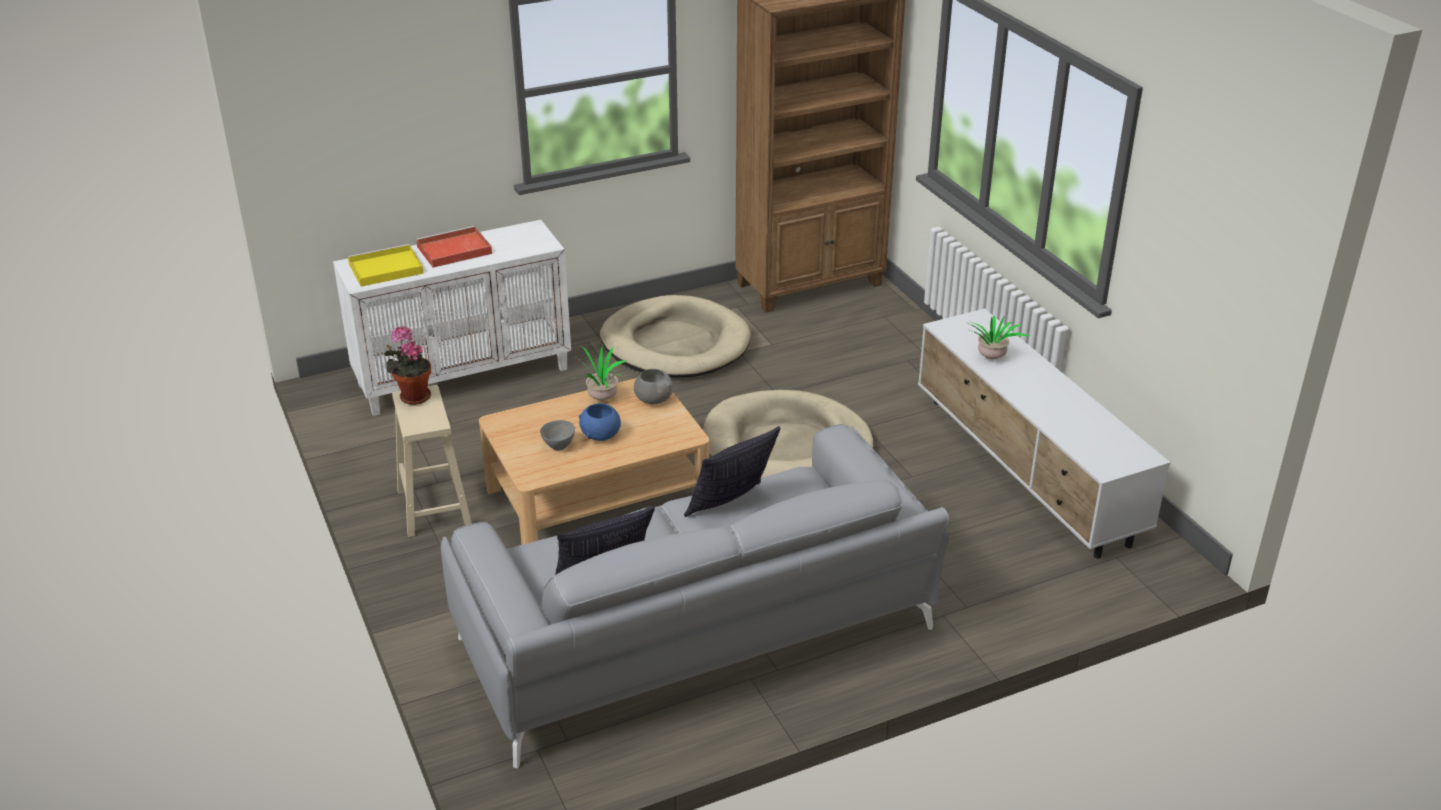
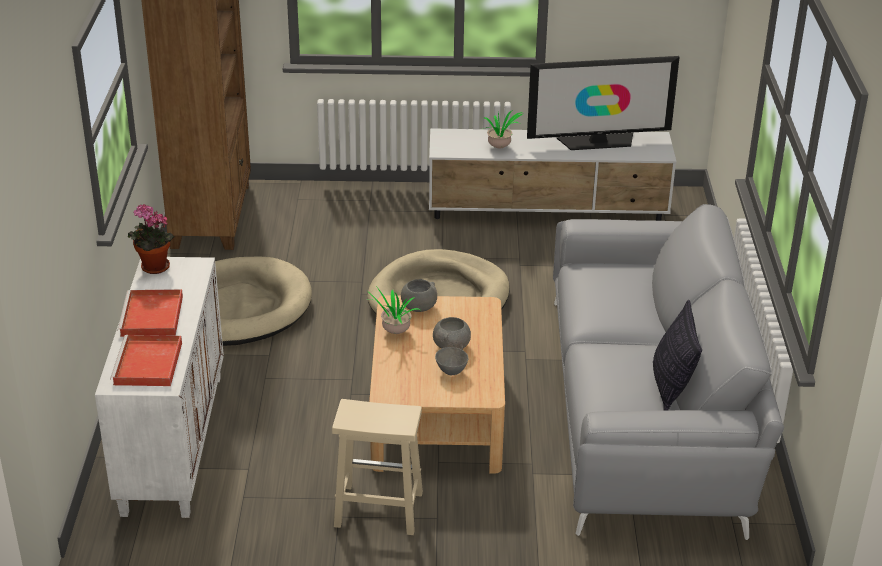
camera: 65 degrees left, 0 degrees up
yellow tray [348,244,424,287] -> red tray [110,335,182,386]
potted plant [384,326,431,405] -> potted plant moved to [127,204,174,274]
blue bowl [579,403,621,441] -> grey bowl [433,317,471,350]
pillow [684,426,780,517] -> none
none -> television [527,56,680,150]

